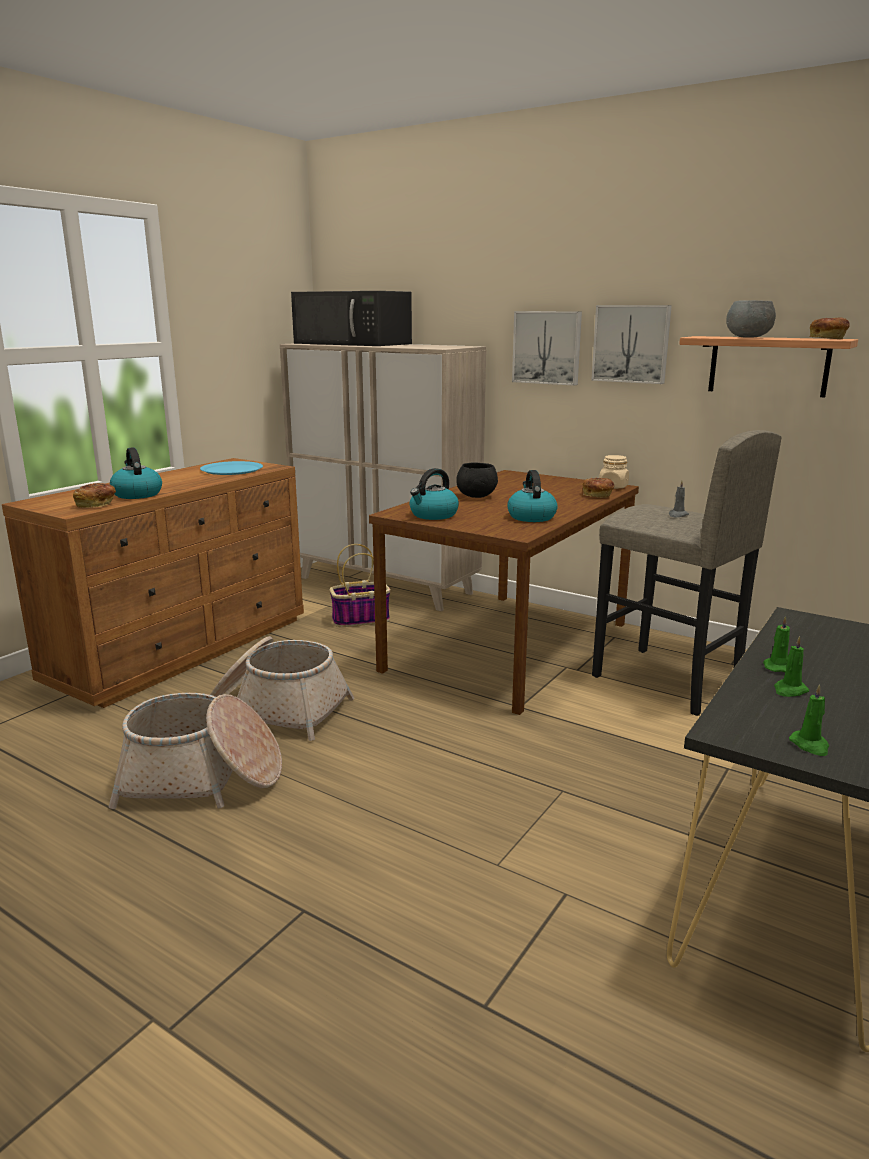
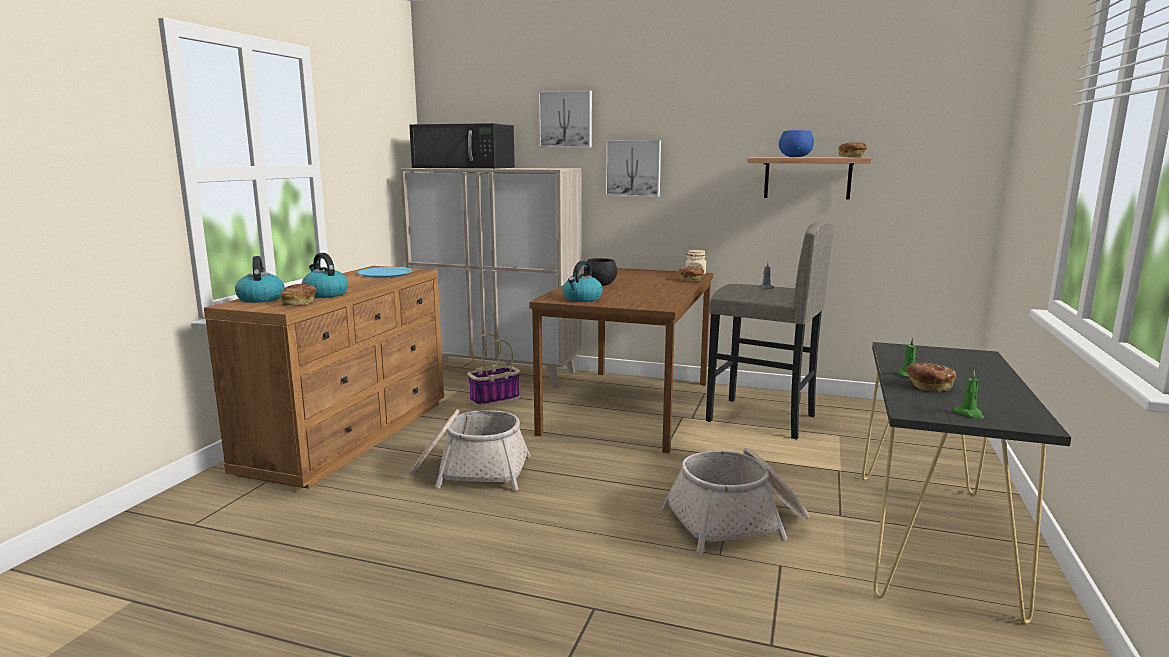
camera: 15 degrees left, 5 degrees down
basket [109,693,282,809] -> basket moved to [662,448,809,554]
kettle [507,470,558,522] -> kettle moved to [235,256,285,303]
picture [591,305,672,384] -> picture moved to [538,90,592,148]
grey bowl [726,300,776,338] -> blue bowl [779,130,814,157]
green candle [774,636,809,697] -> bread [906,363,956,392]

